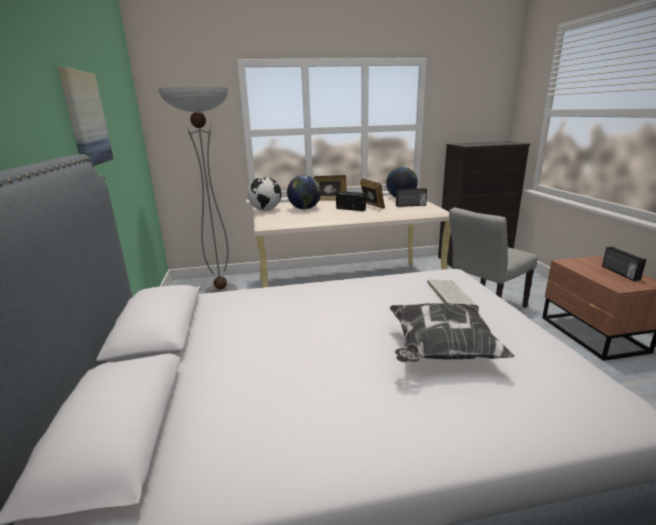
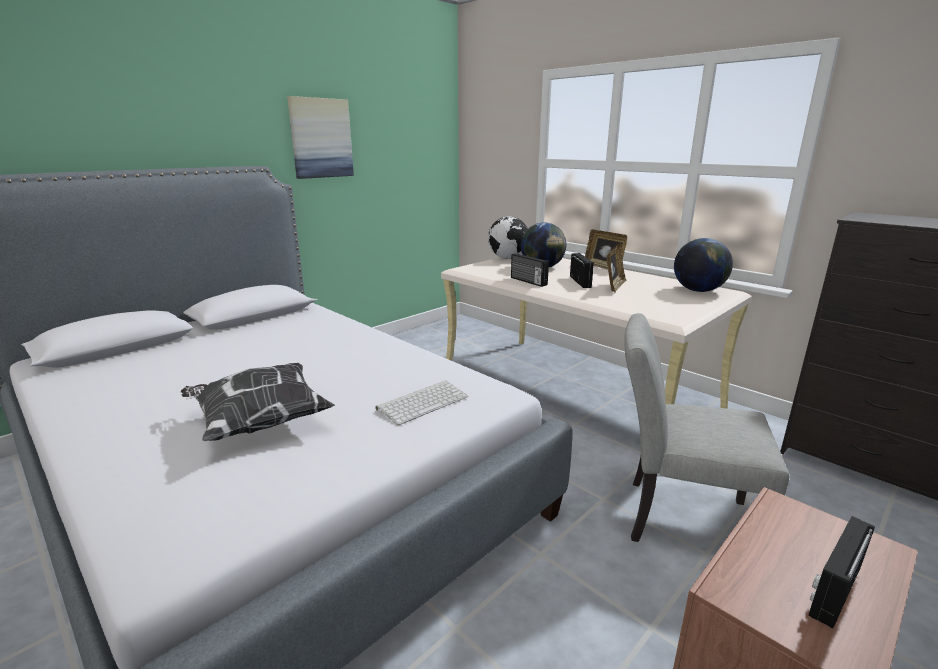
camera: 55 degrees right, 0 degrees up
floor lamp [158,87,238,293] -> none
radio [396,188,427,207] -> radio moved to [511,253,549,287]

